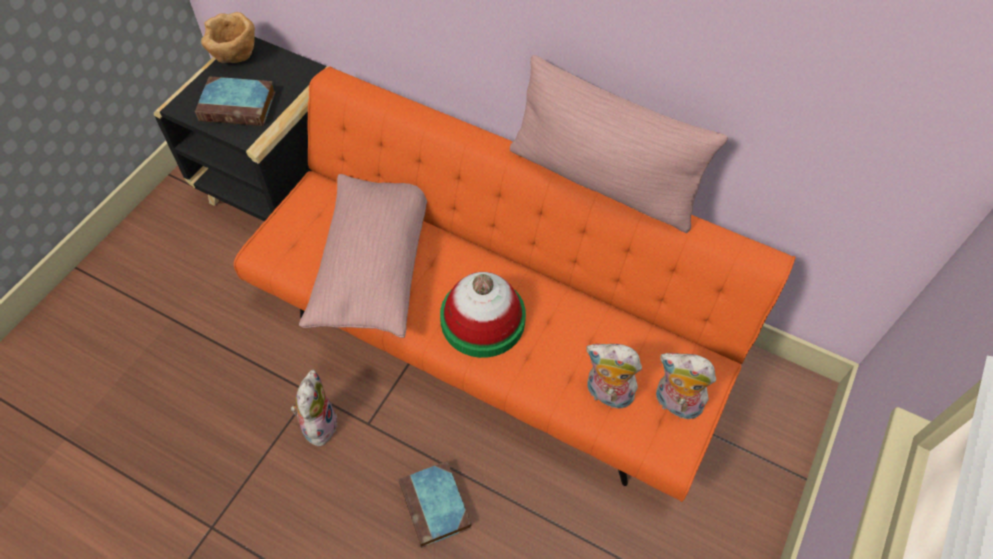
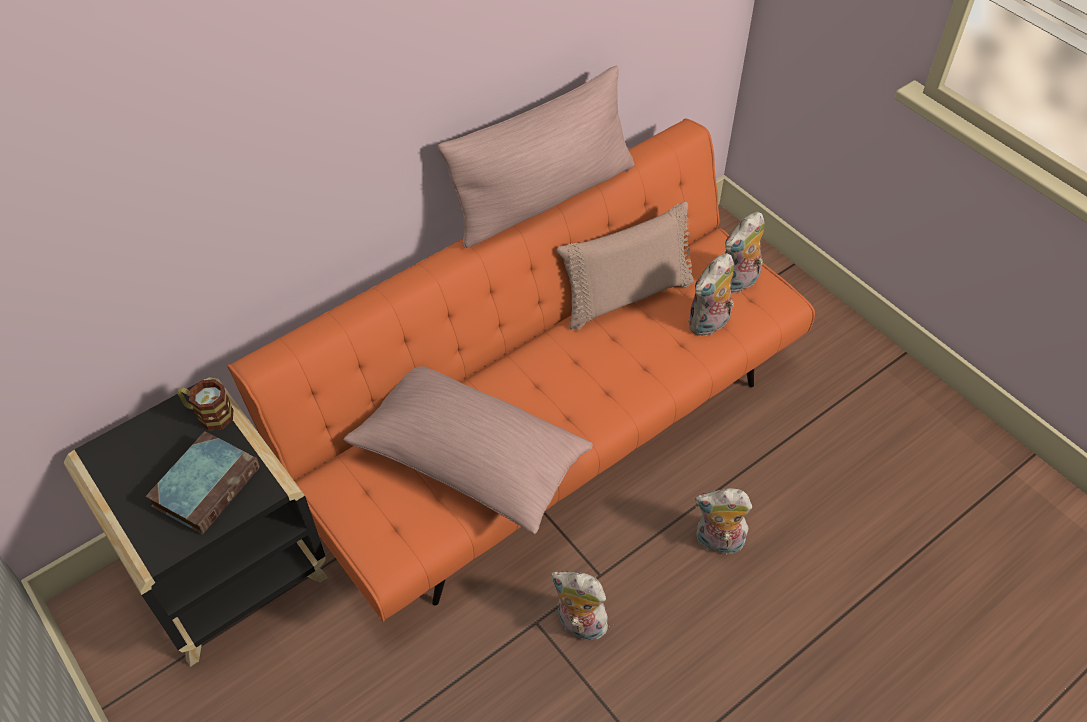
camera: 65 degrees left, 5 degrees down
brown bowl [201,12,255,63] -> none
book [399,461,472,548] -> plush toy [695,488,752,555]
hat [440,272,526,358] -> none
none -> mug [177,379,234,431]
none -> beige pillow [556,202,694,331]

